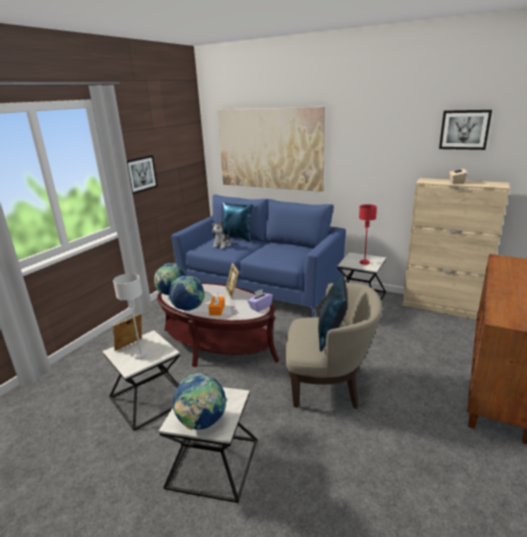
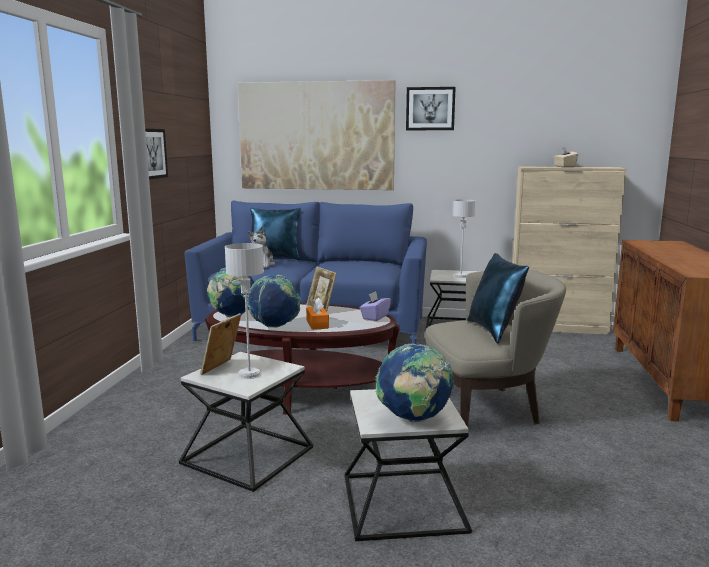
camera: 20 degrees left, 10 degrees down
red table lamp [359,204,377,265] -> grey table lamp [453,199,475,278]
picture [439,110,492,150] -> picture moved to [406,87,456,130]

